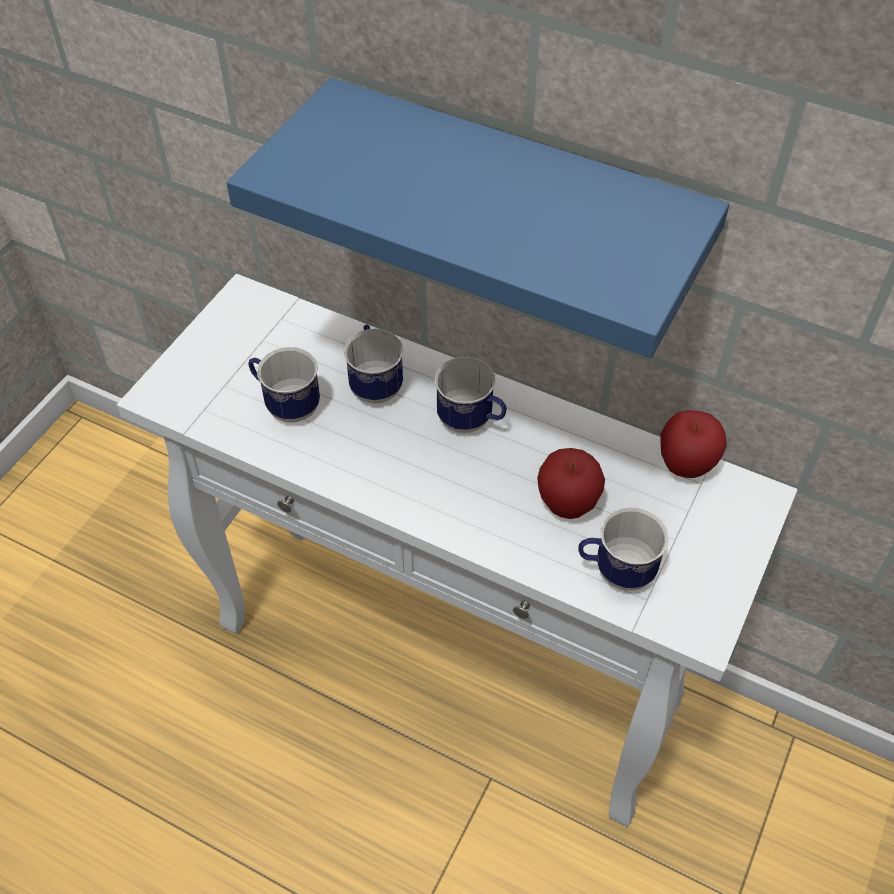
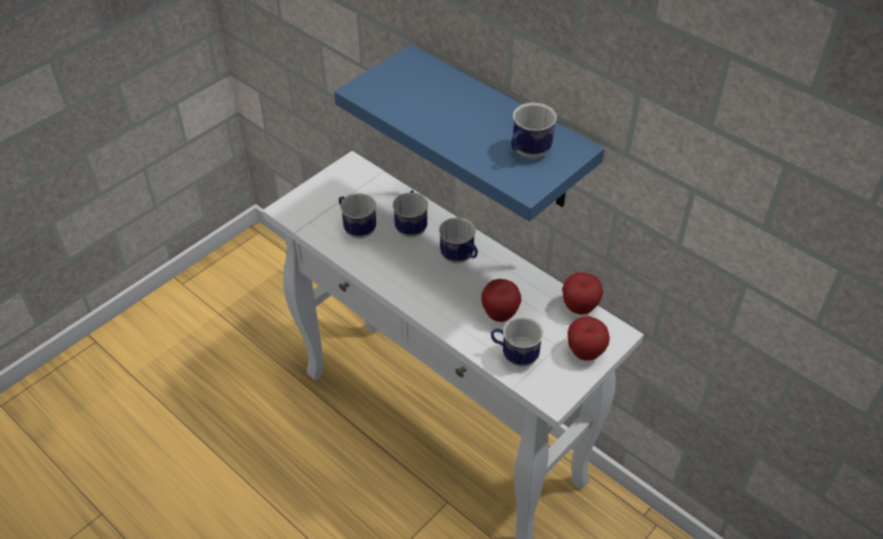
camera: 15 degrees right, 5 degrees down
none -> mug [511,103,557,159]
none -> apple [567,316,610,361]

